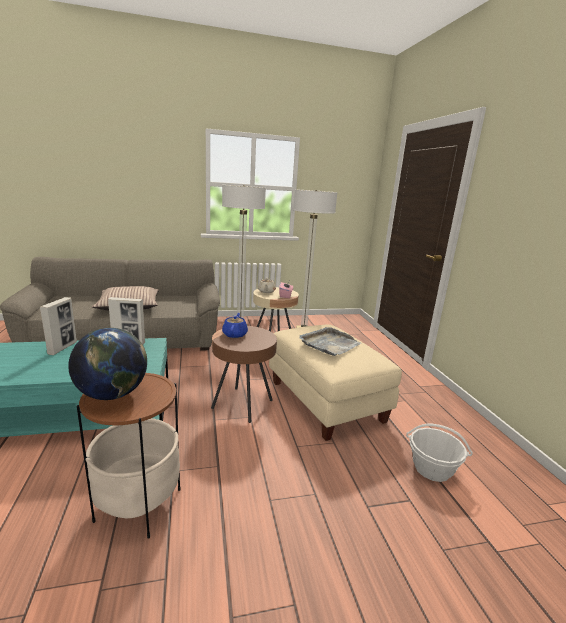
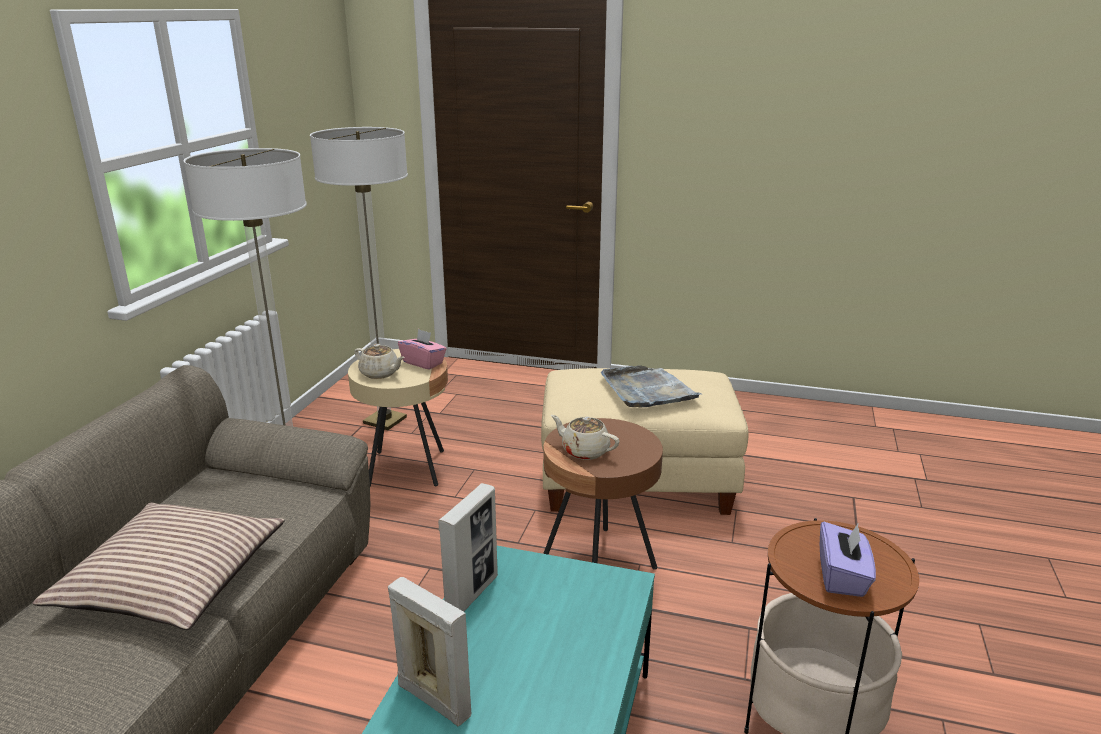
camera: 60 degrees left, 5 degrees up
globe [68,328,147,400] -> purple tissue box [820,522,876,597]
blue teapot [222,313,248,338] -> beige teapot [551,415,619,460]
basket [406,424,473,482] -> none

